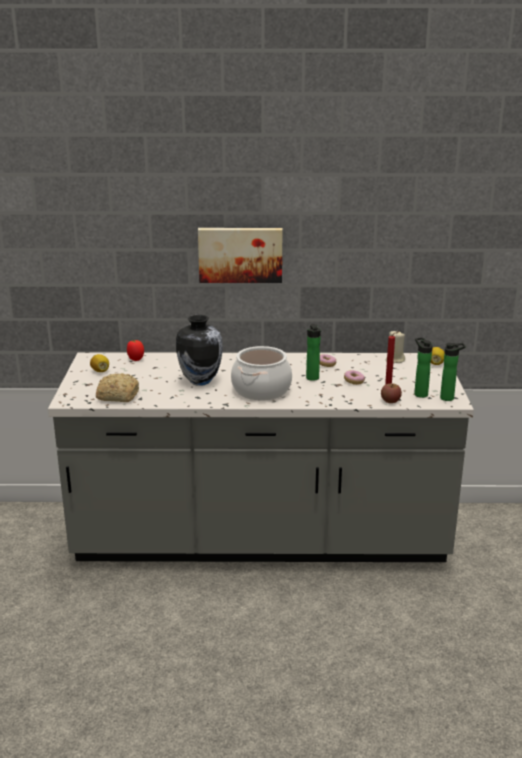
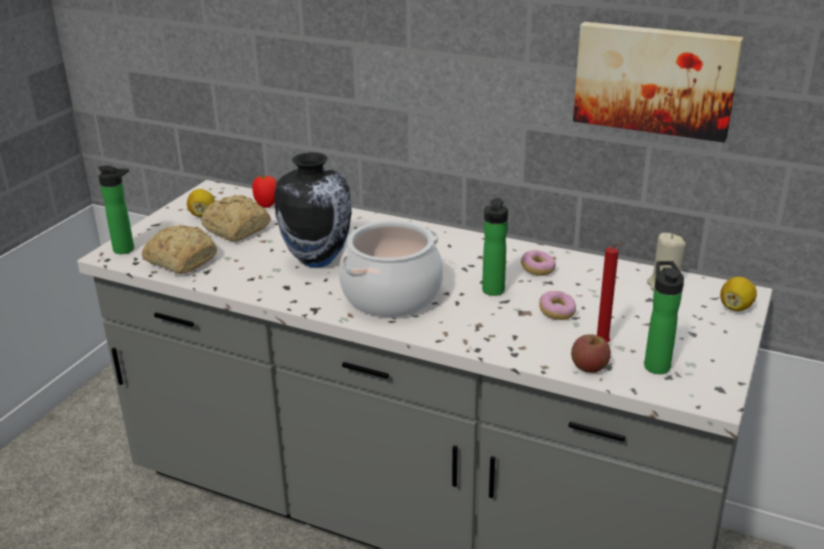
camera: 25 degrees right, 5 degrees up
picture [198,228,283,283] -> picture moved to [573,22,743,143]
bottle [440,343,466,401] -> bottle moved to [98,165,134,254]
none -> bread [202,195,271,241]

